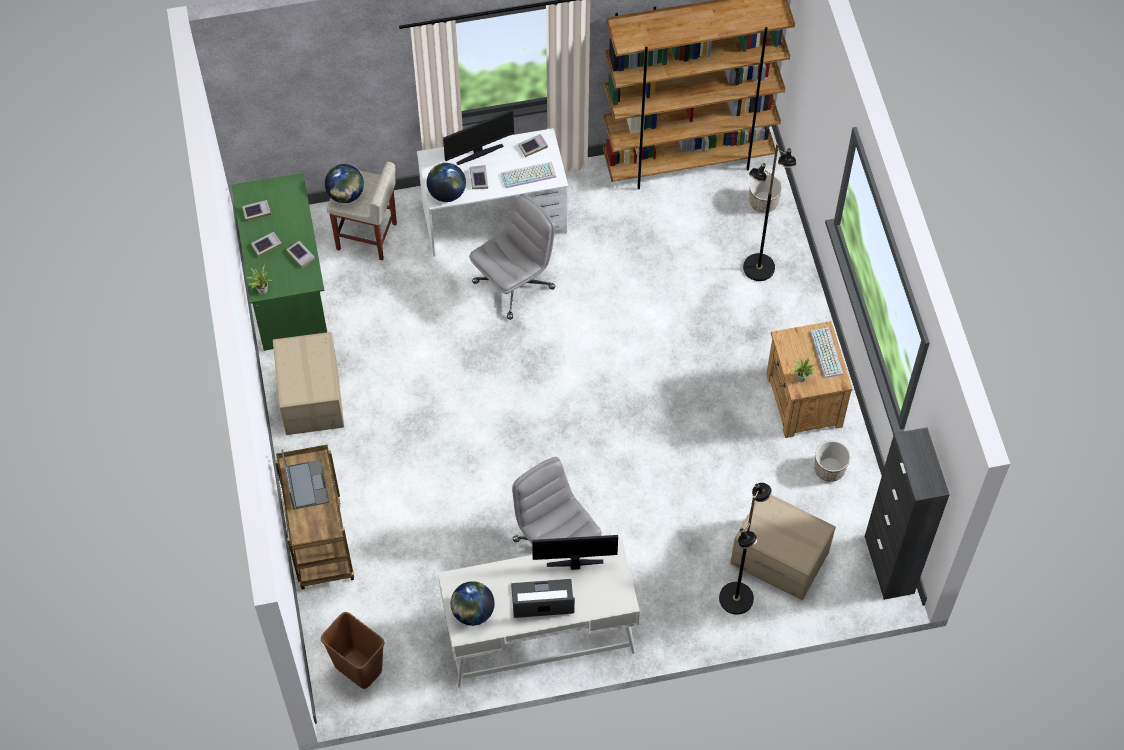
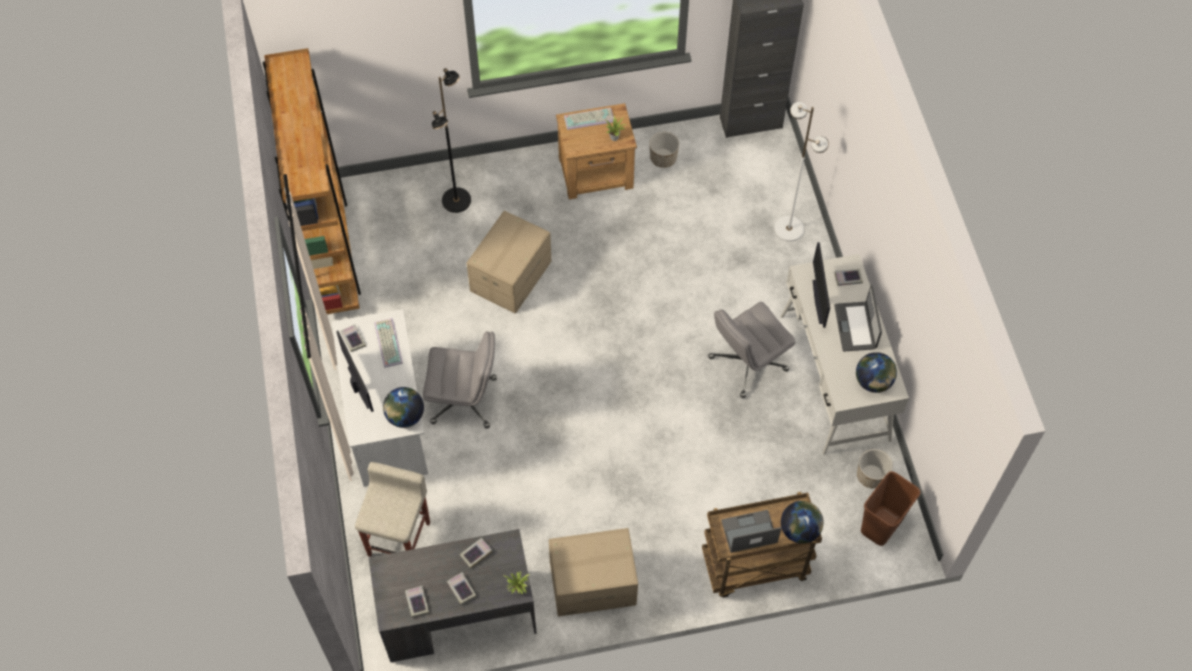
camera: 90 degrees left, 0 degrees up
green desk [232,173,327,351] -> grey desk [368,529,537,662]
globe [325,164,364,203] -> globe moved to [781,501,824,544]
grey office chair [469,194,556,320] -> grey office chair turned 135 degrees clockwise [423,331,497,428]
book [470,165,488,189] -> book moved to [835,269,863,286]
black floor lamp [719,483,772,615] -> white floor lamp [774,102,829,242]
cardboard box [730,495,836,600] -> cardboard box moved to [467,211,551,314]
planter [749,174,782,213] -> planter moved to [857,449,893,488]

